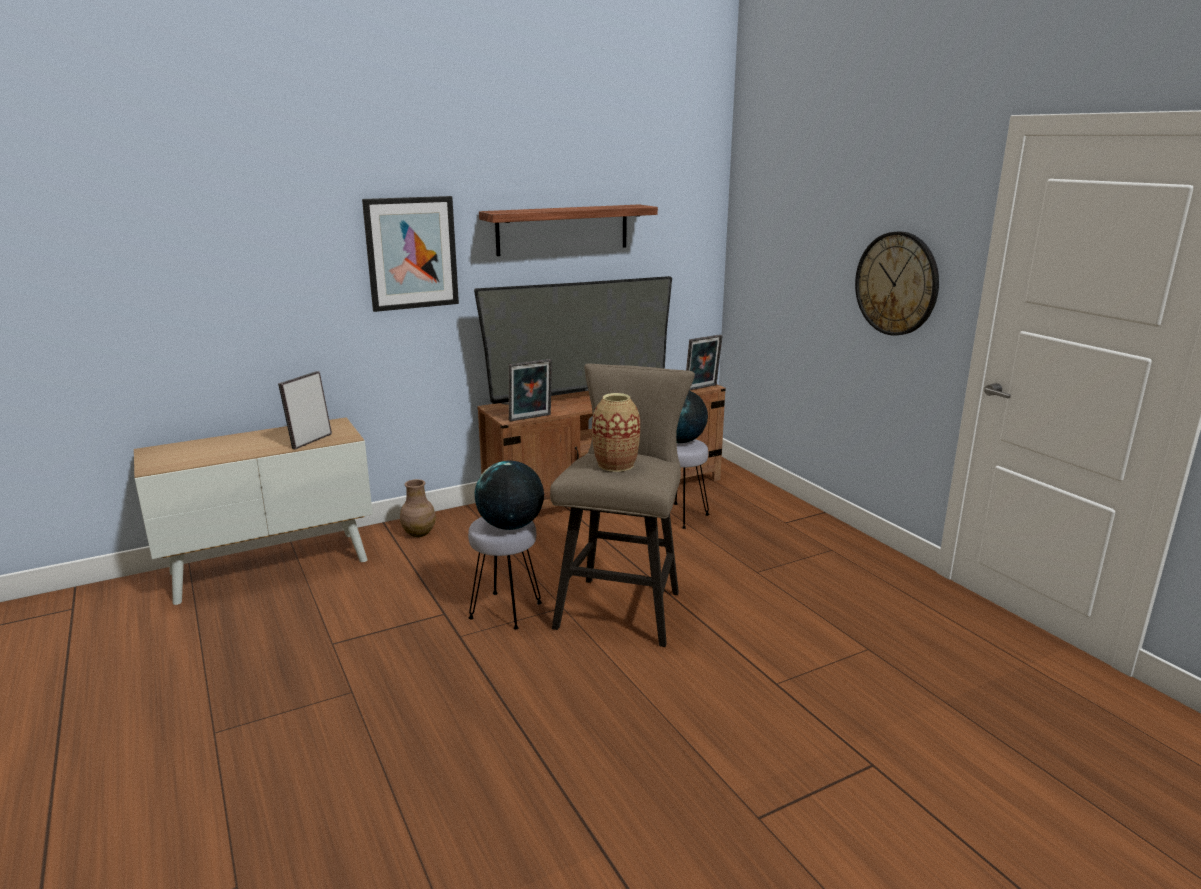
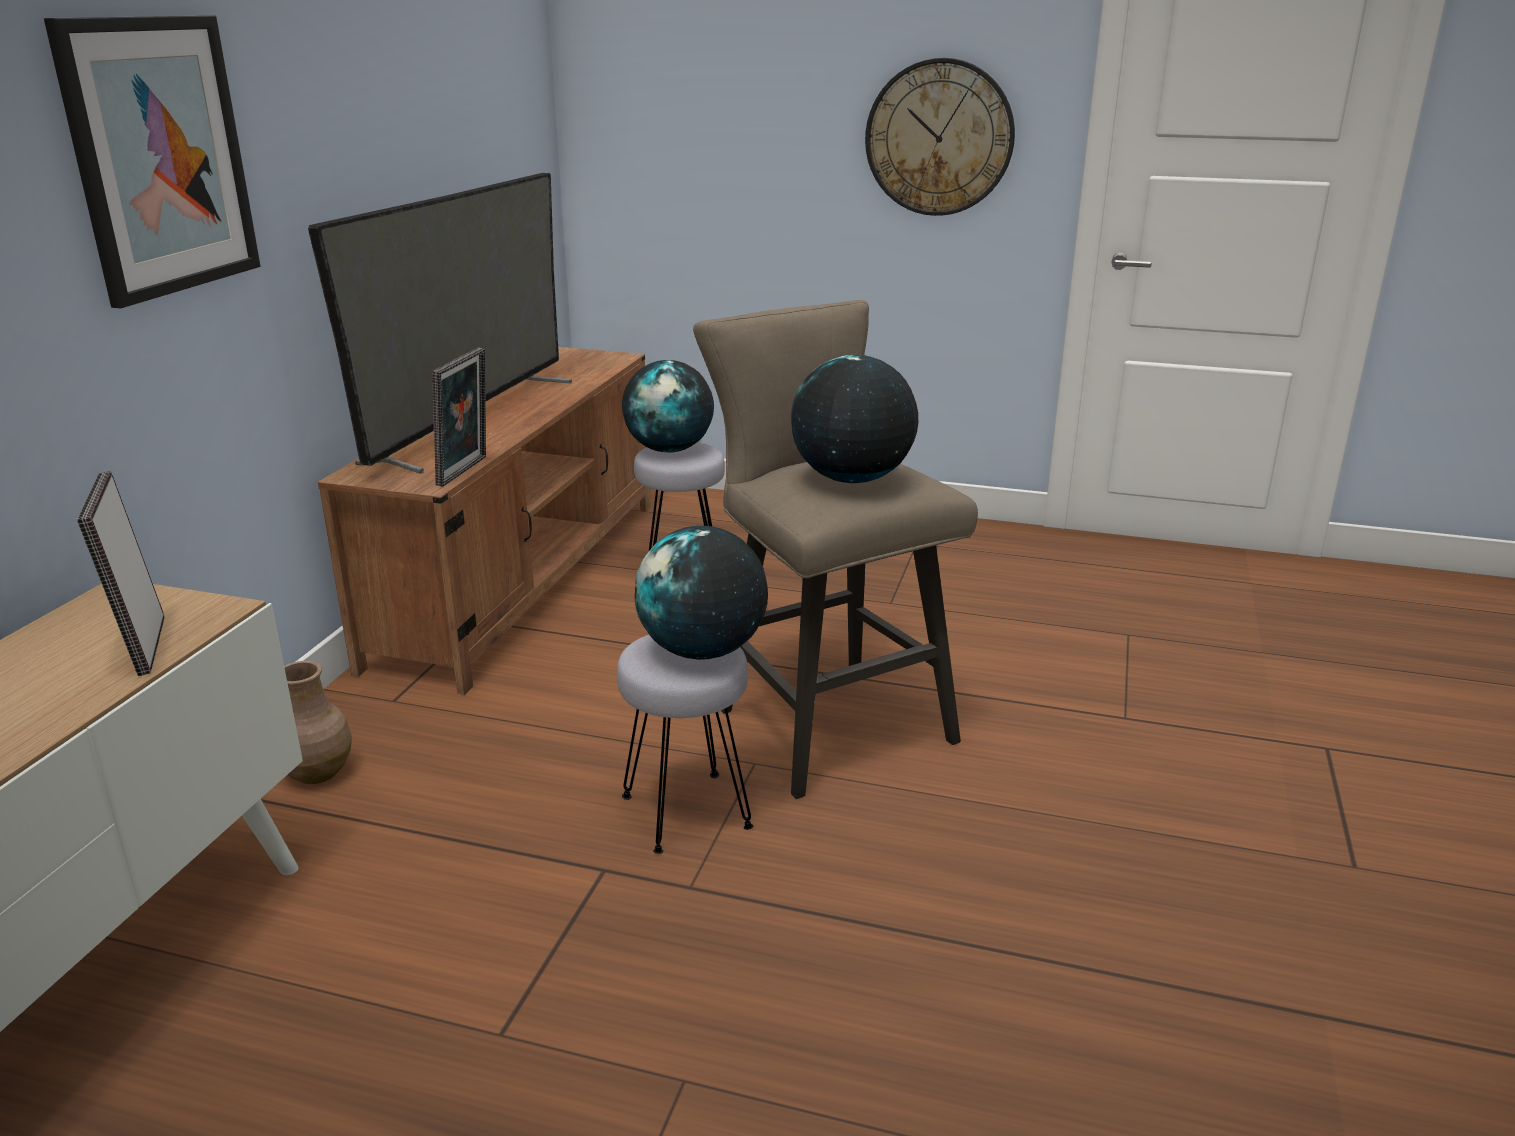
camera: 45 degrees left, 5 degrees up
shelf [479,205,658,256] -> none
vase [592,393,640,472] -> globe [791,355,918,483]
picture frame [686,334,723,391] -> none

